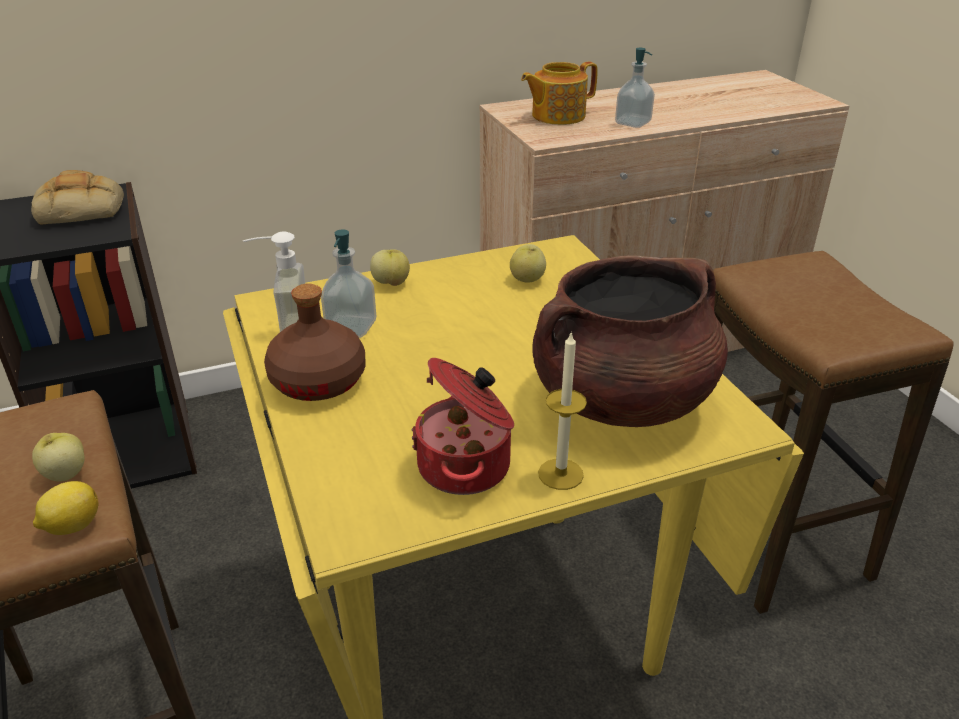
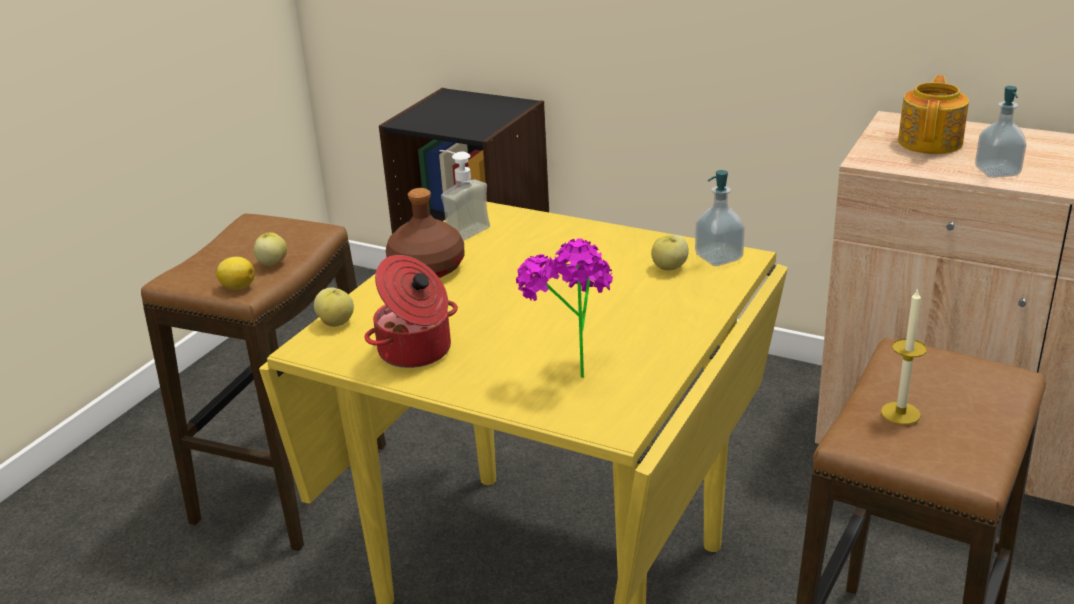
camera: 50 degrees right, 5 degrees down
bread [31,170,124,225] -> none
soap dispenser [321,229,377,338] -> soap dispenser moved to [695,170,745,266]
apple [370,249,410,286] -> apple moved to [314,288,354,327]
teapot [521,62,598,125] -> teapot turned 90 degrees clockwise [898,75,969,154]
brown cooking pot [532,255,728,427] -> potted plant [516,238,613,378]
candle [538,331,587,490] -> candle moved to [881,288,927,425]

